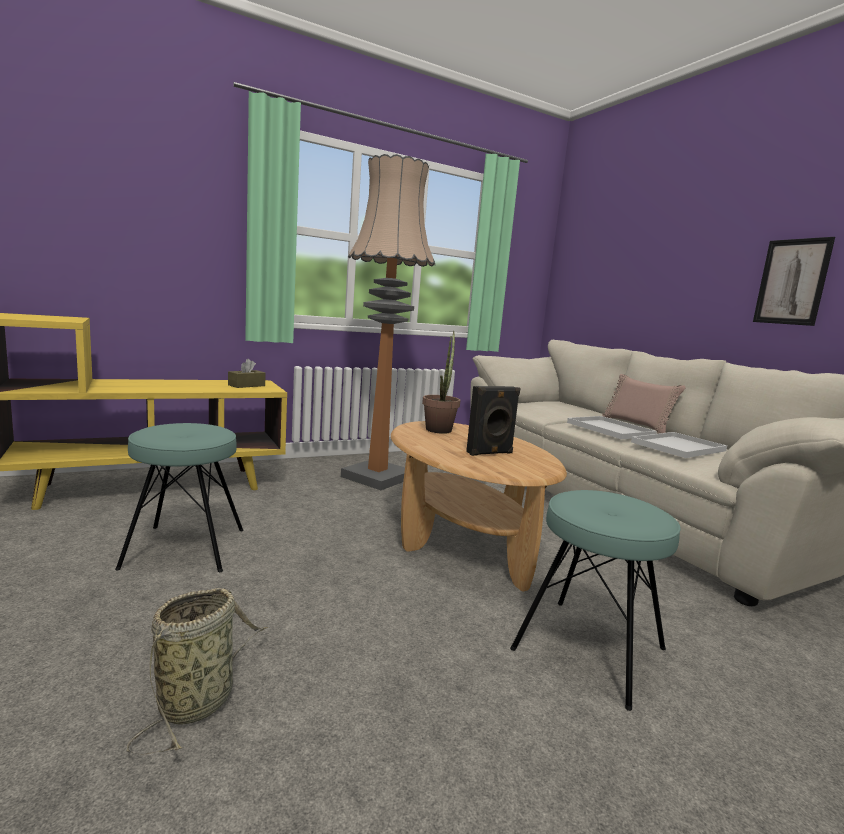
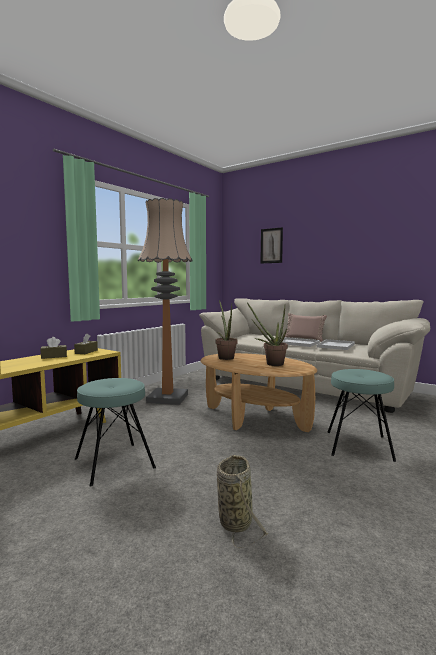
camera: 25 degrees left, 5 degrees down
black speaker [466,386,520,456] -> potted plant [247,302,288,366]
picture [753,237,835,326] -> picture moved to [260,227,283,263]
none -> brown tissue box [40,337,67,359]

